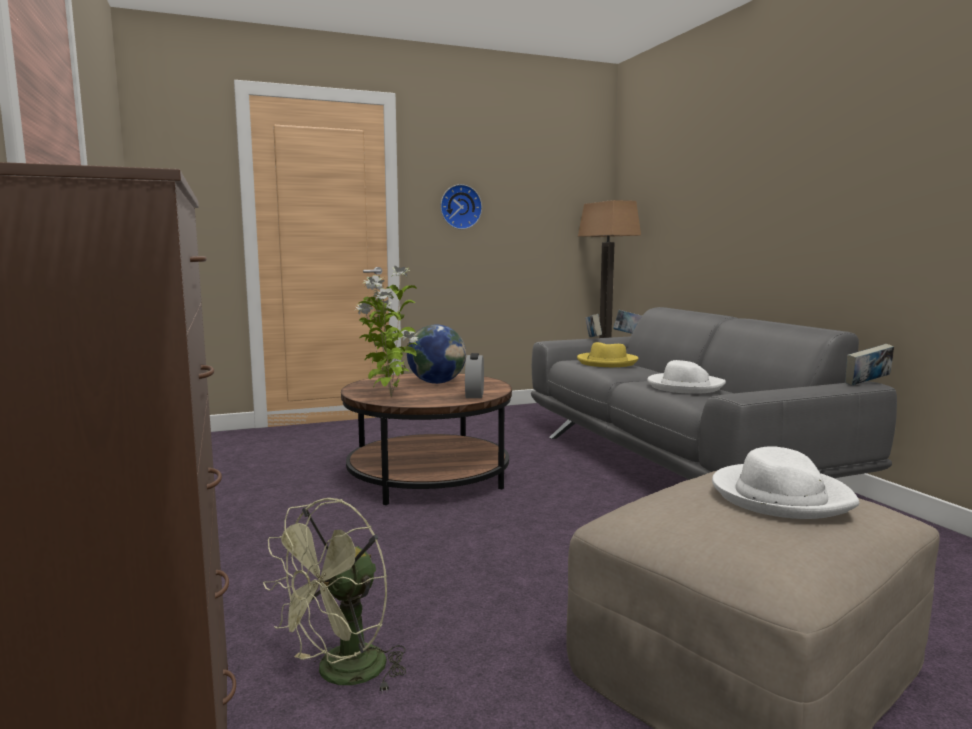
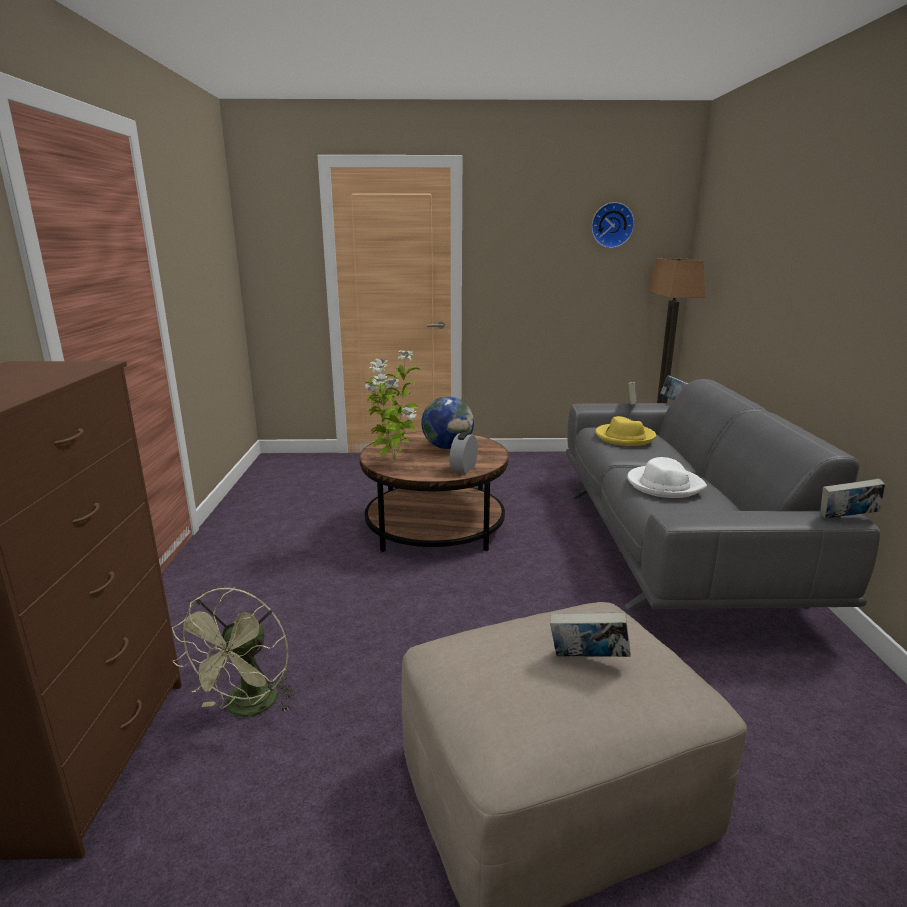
camera: 20 degrees right, 10 degrees up
green fan [263,498,406,694] -> green fan turned 45 degrees counterclockwise [172,588,296,717]
wall clock [440,184,482,229] -> wall clock moved to [591,202,634,248]
white hat [712,446,859,519] -> book [550,612,631,657]

